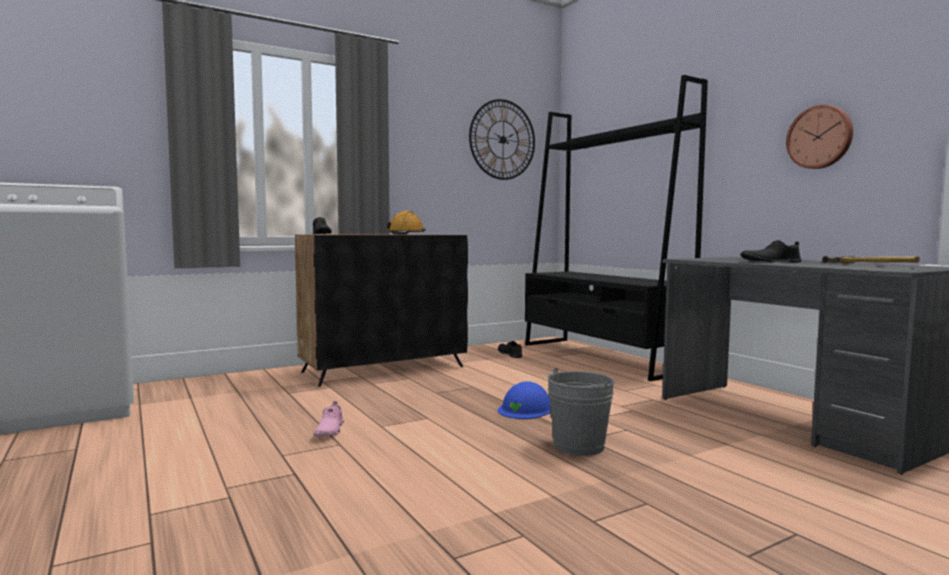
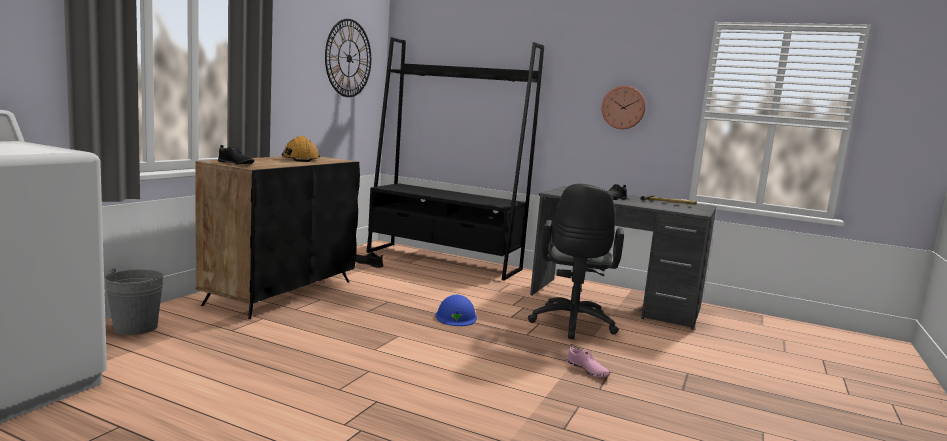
camera: 35 degrees left, 5 degrees up
pink shoe [313,401,344,436] -> pink shoe moved to [566,344,610,377]
grey bucket [547,368,614,456] -> grey bucket moved to [104,268,164,335]
none -> grey office chair [528,183,624,339]

